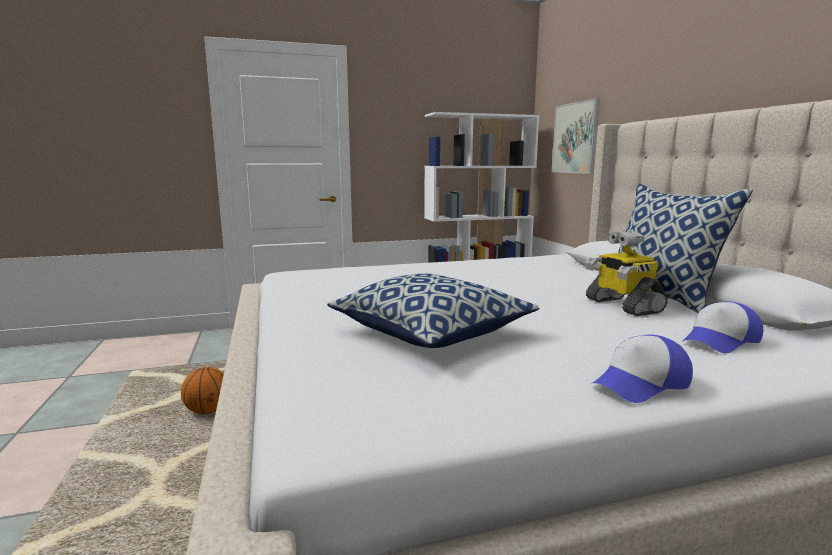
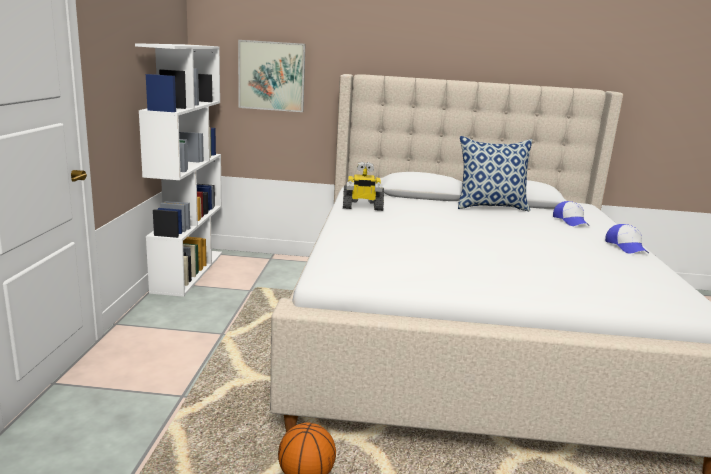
camera: 70 degrees left, 5 degrees up
pillow [327,273,540,348] -> none
toy robot [585,231,668,316] -> toy robot moved to [343,162,384,211]

